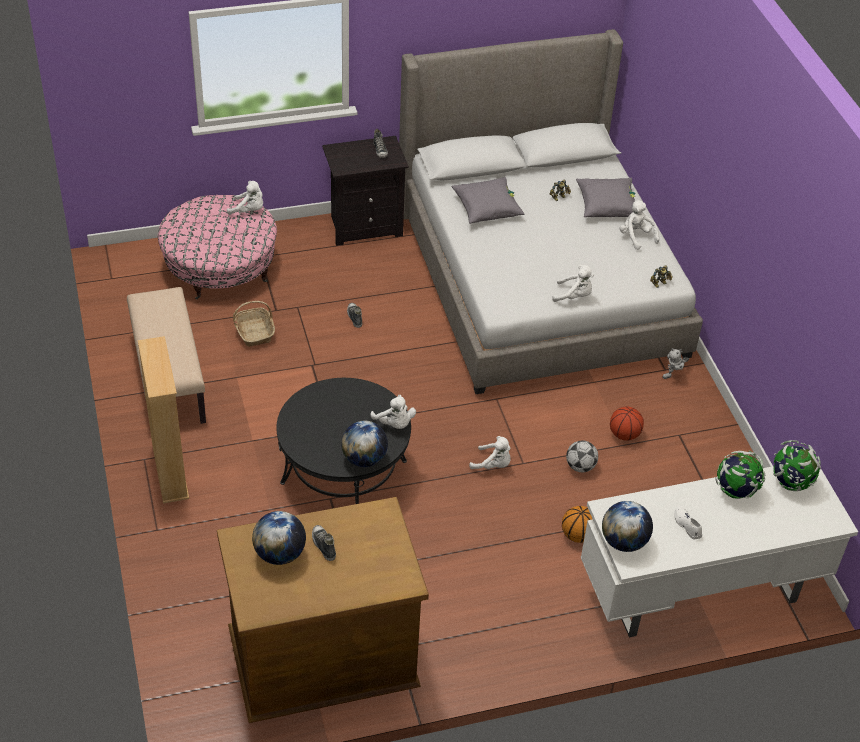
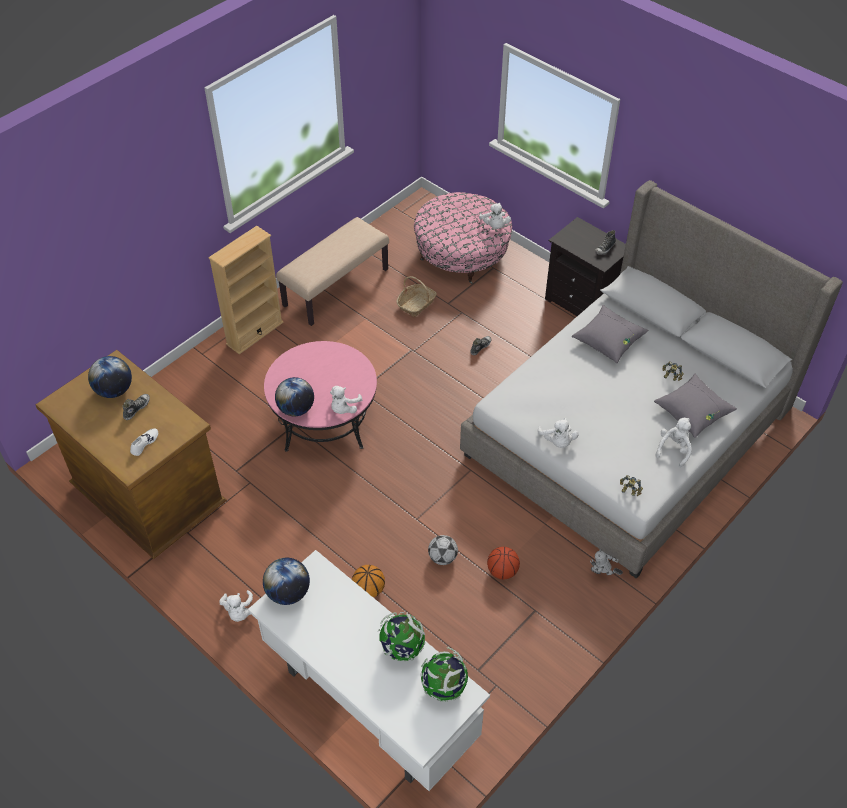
camera: 60 degrees right, 5 degrees up
black coffee table [276,378,411,504] -> pink coffee table [264,341,377,452]
white plush toy [469,436,510,469] -> white plush toy moved to [219,590,253,622]
white shoe [674,507,702,540] -> white shoe moved to [130,428,158,456]

